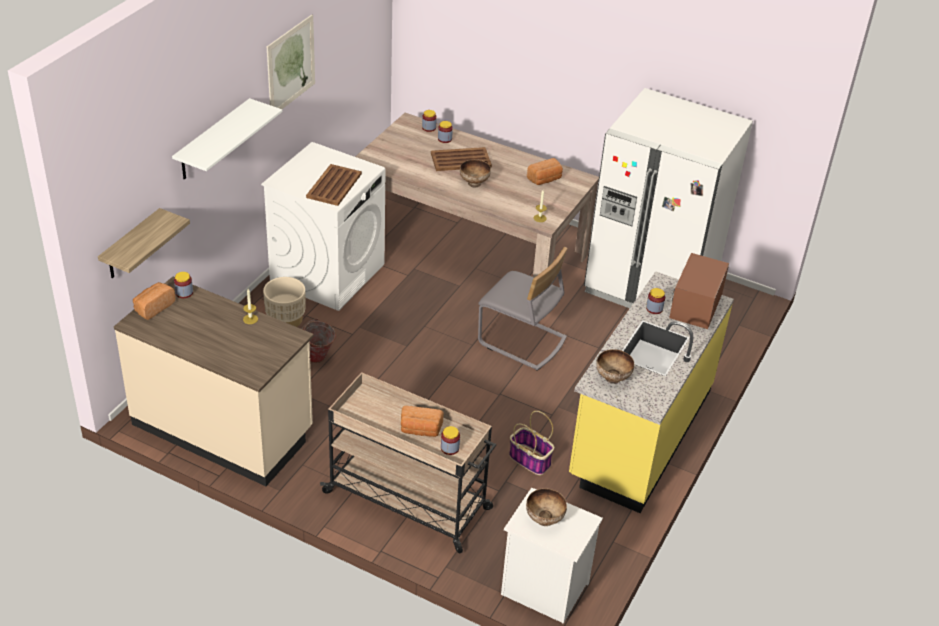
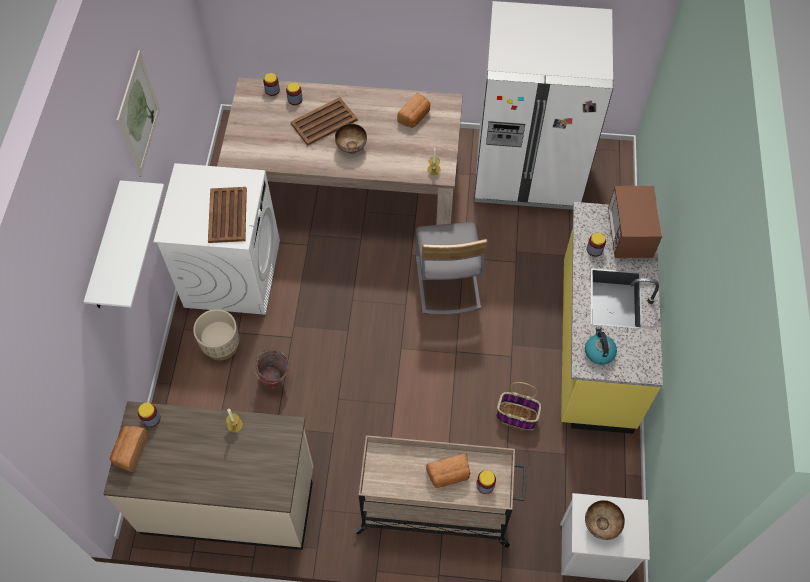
camera: 20 degrees left, 20 degrees up
shelf [98,208,190,278] -> none
grey chair [478,247,568,371] -> grey chair turned 75 degrees clockwise [416,222,487,315]
bowl [596,349,634,384] -> kettle [585,326,617,365]

